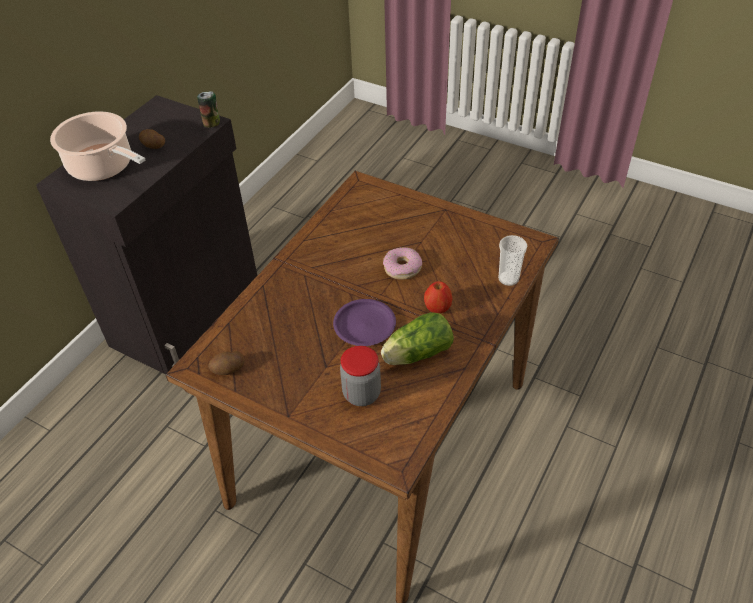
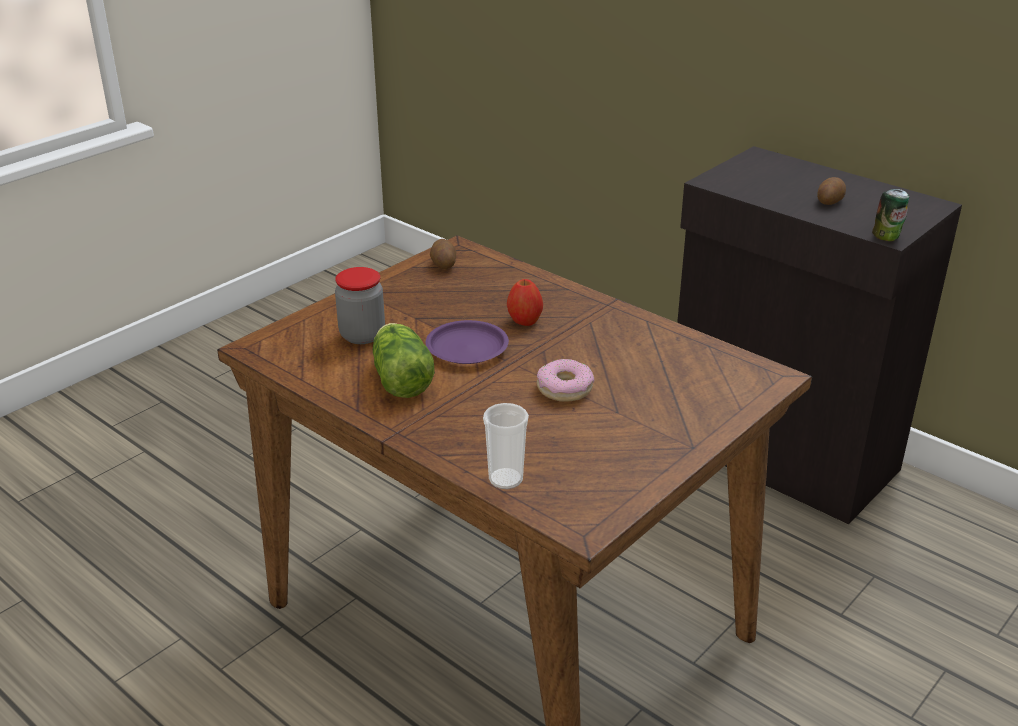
camera: 100 degrees right, 15 degrees down
cooking pot [50,111,146,181] -> none
apple [424,281,453,313] -> apple moved to [507,279,543,326]

